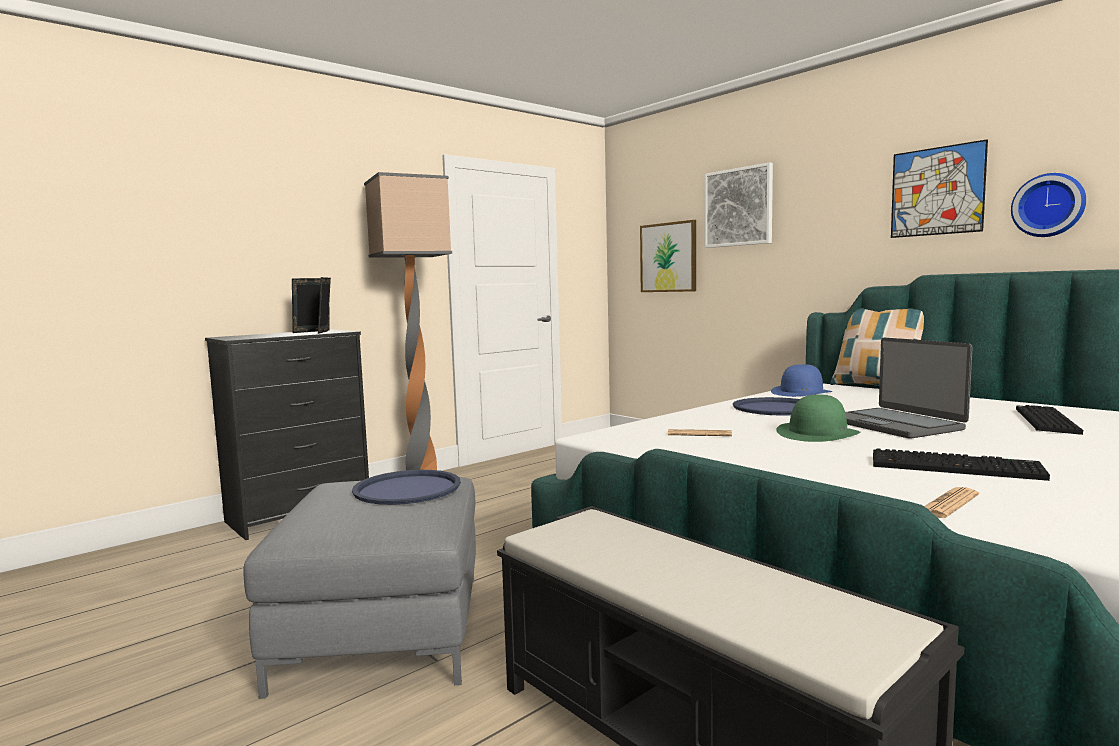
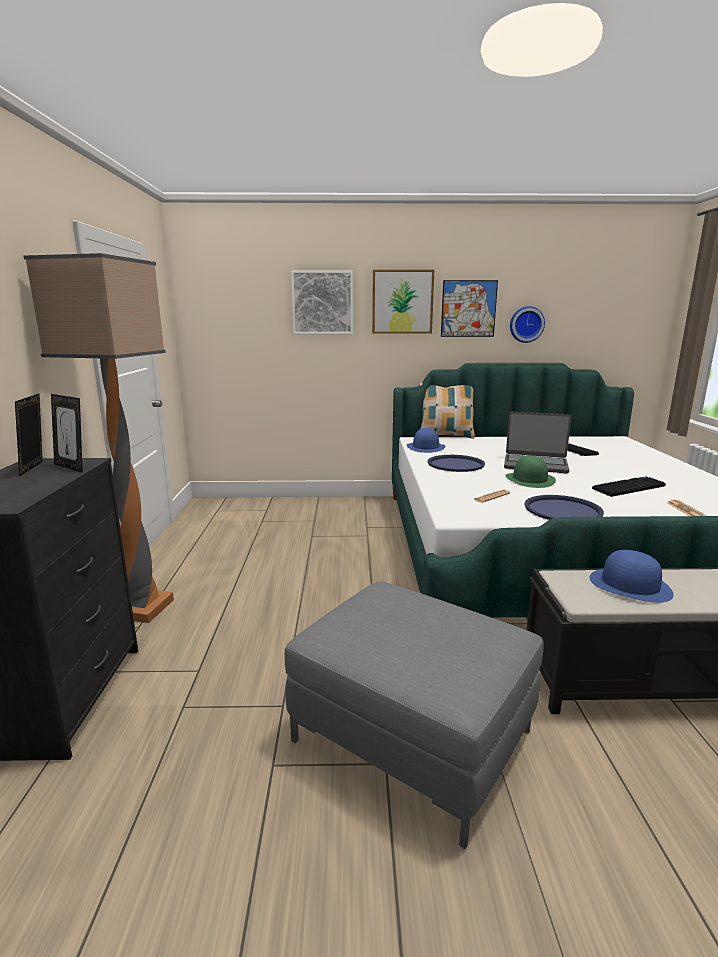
camera: 50 degrees left, 10 degrees up
blue tray [352,470,461,505] -> blue tray moved to [525,495,604,520]
picture [640,220,696,292] -> picture moved to [372,270,435,334]
none -> blue hat [589,550,674,603]

